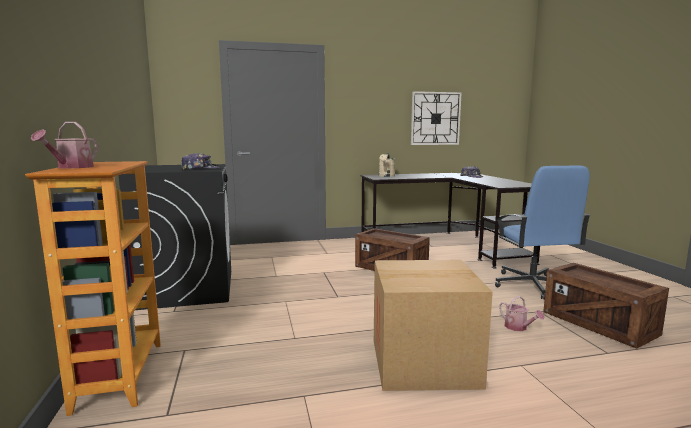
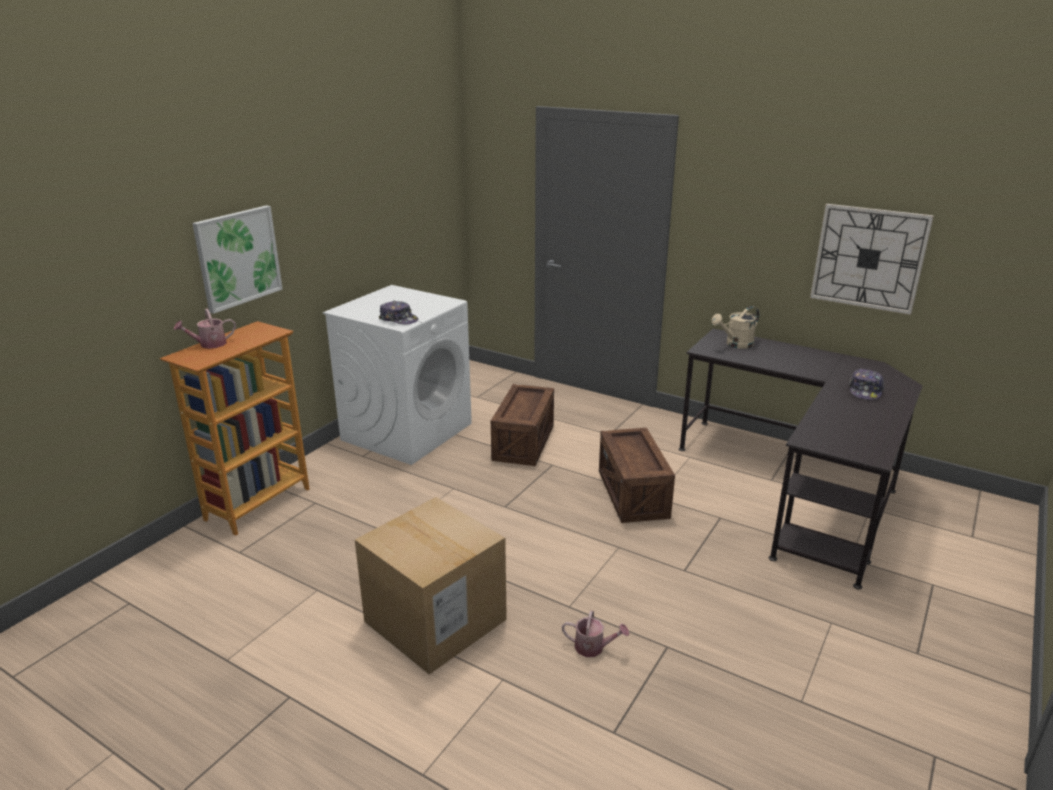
camera: 45 degrees right, 15 degrees up
black washing machine [118,164,231,310] -> white washing machine [323,285,472,465]
blue office chair [495,166,591,299] -> none
watering can [499,296,545,331] -> watering can turned 90 degrees counterclockwise [562,611,629,657]
crate [543,263,669,349] -> crate moved to [491,384,554,466]
none -> picture [192,205,282,314]

